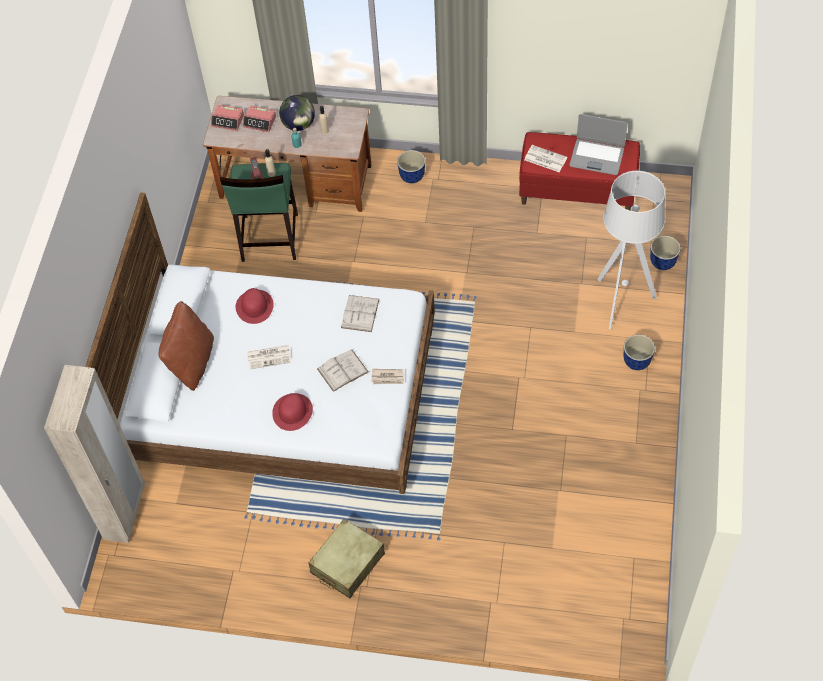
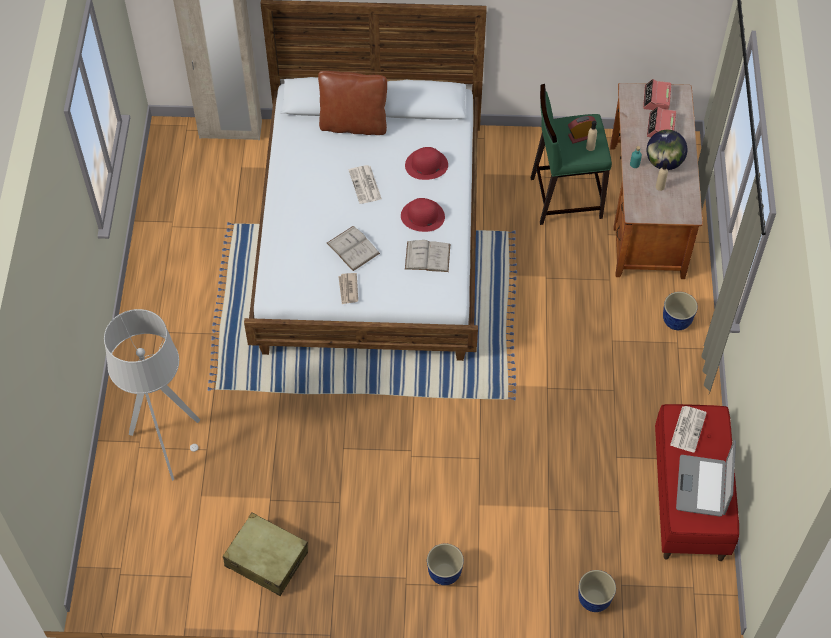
camera: 80 degrees right, 0 degrees up
red hat [272,393,313,431] -> red hat moved to [401,198,445,232]
beige suitcase [308,519,385,598] -> beige suitcase moved to [223,513,308,596]
grey floor lamp [597,171,665,329] -> grey floor lamp moved to [104,309,200,481]

